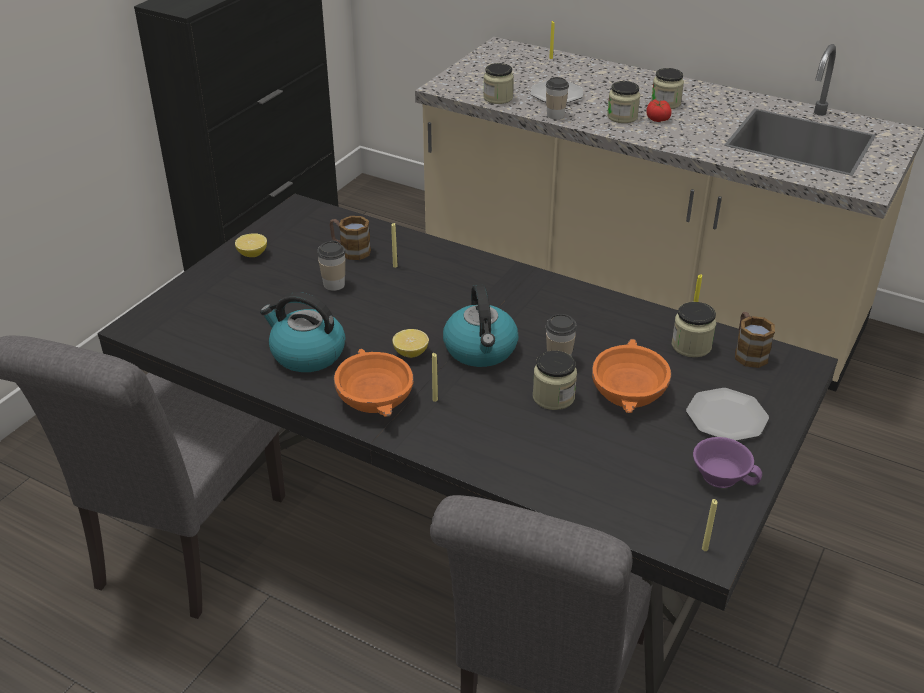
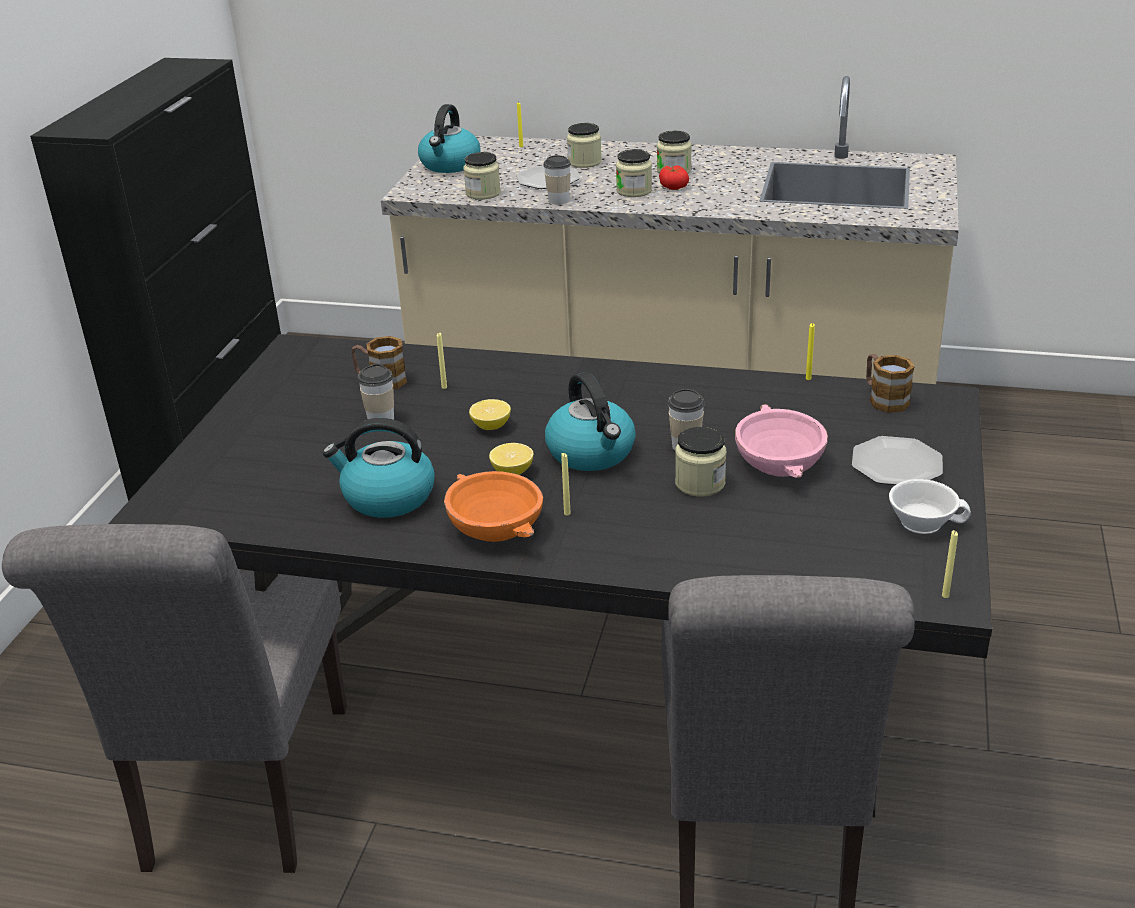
camera: 15 degrees left, 5 degrees down
lemon [235,233,267,257] -> lemon moved to [469,399,511,430]
orange bowl [592,339,671,413] -> pink bowl [735,404,828,478]
jar [672,302,716,357] -> jar moved to [567,123,602,168]
purple cup [693,437,762,488] -> white cup [889,479,971,534]
none -> kettle [418,104,481,173]

